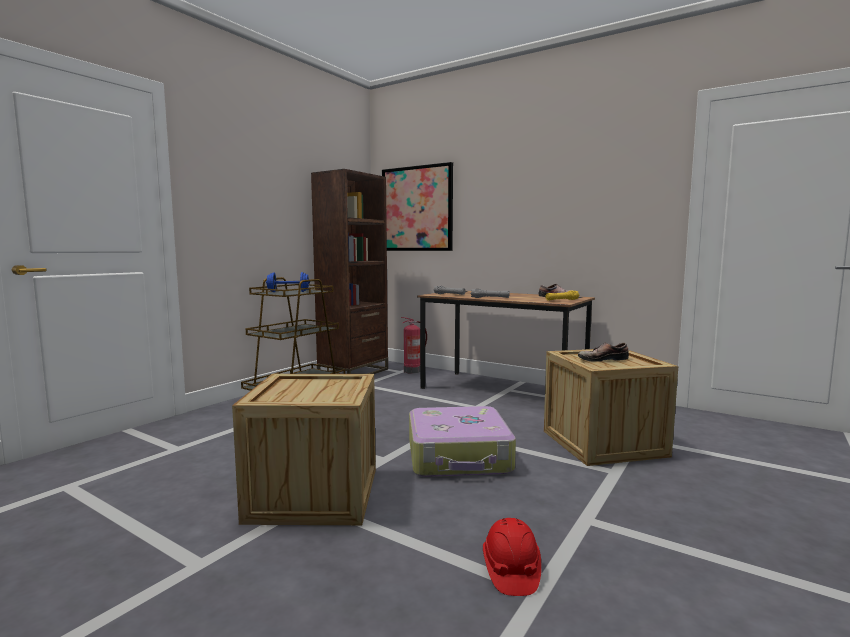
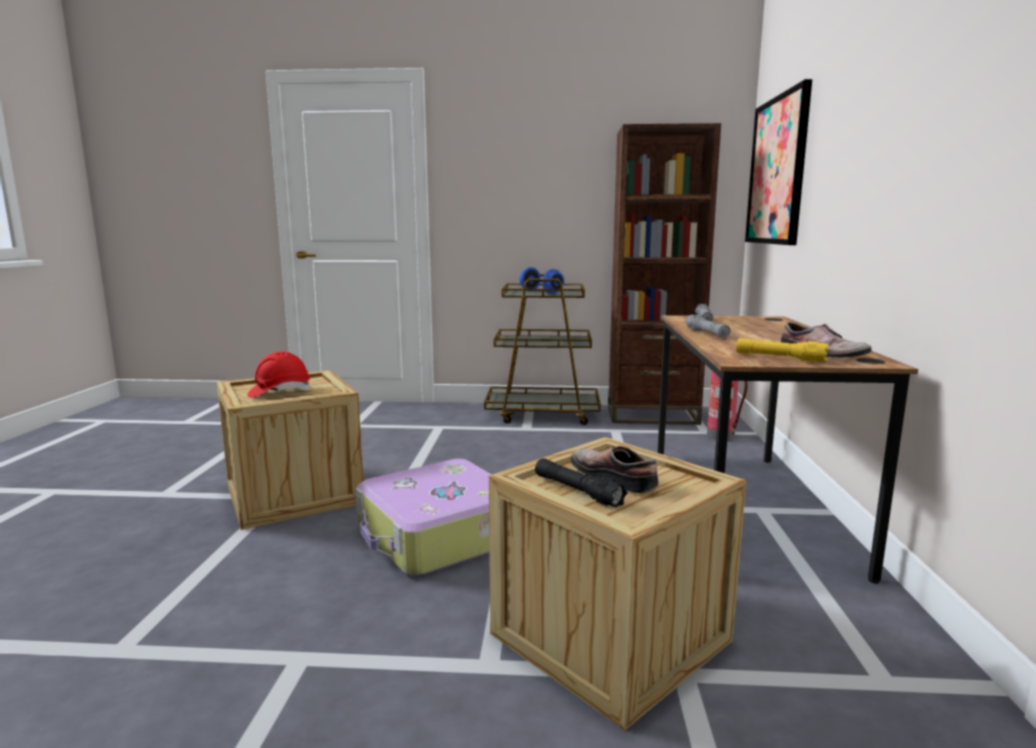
camera: 60 degrees right, 5 degrees up
red hard hat [483,518,541,596] -> red hard hat moved to [247,352,311,398]
none -> black flashlight [535,458,628,508]

